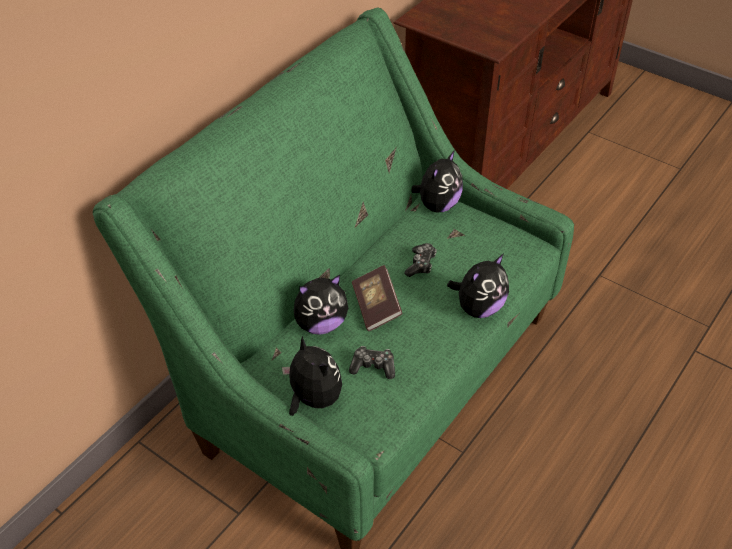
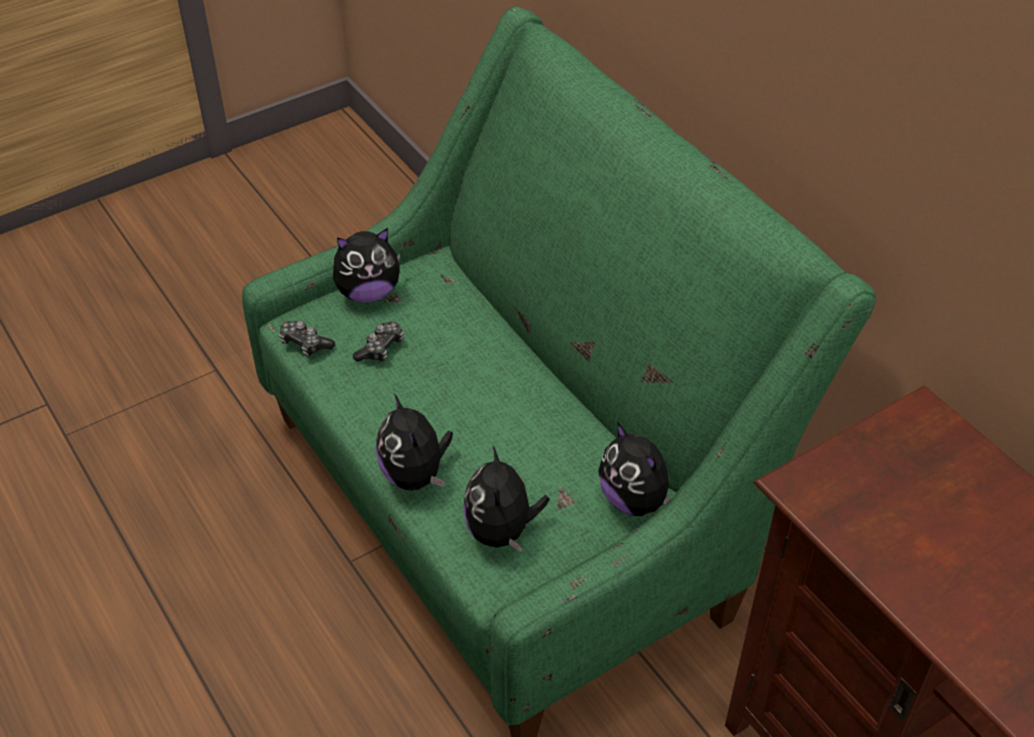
camera: 110 degrees right, 0 degrees up
plush toy [294,275,348,335] -> plush toy moved to [463,445,550,553]
book [352,265,403,331] -> none
game controller [405,243,437,277] -> game controller moved to [279,320,335,357]

